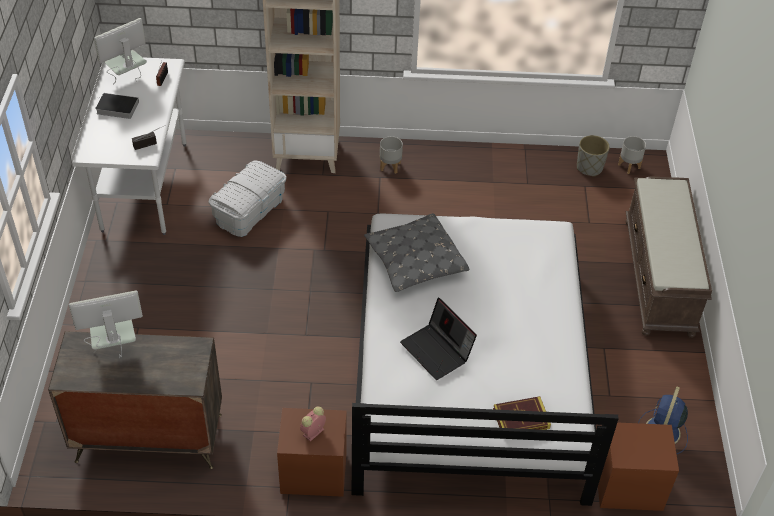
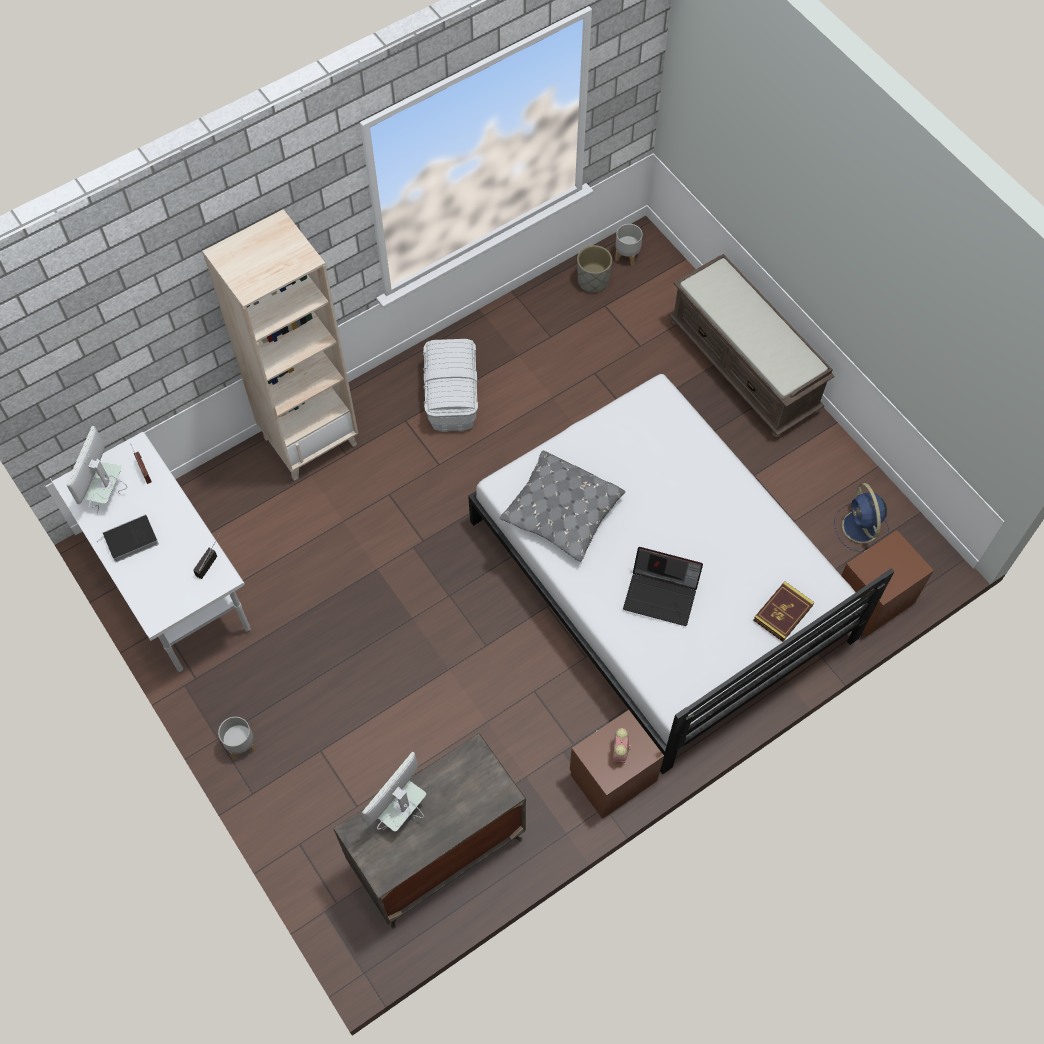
camera: 35 degrees left, 15 degrees up
white storage box [209,160,287,237] -> white storage box moved to [423,339,478,432]
grey planter [380,136,403,174] -> grey planter moved to [218,717,256,759]

